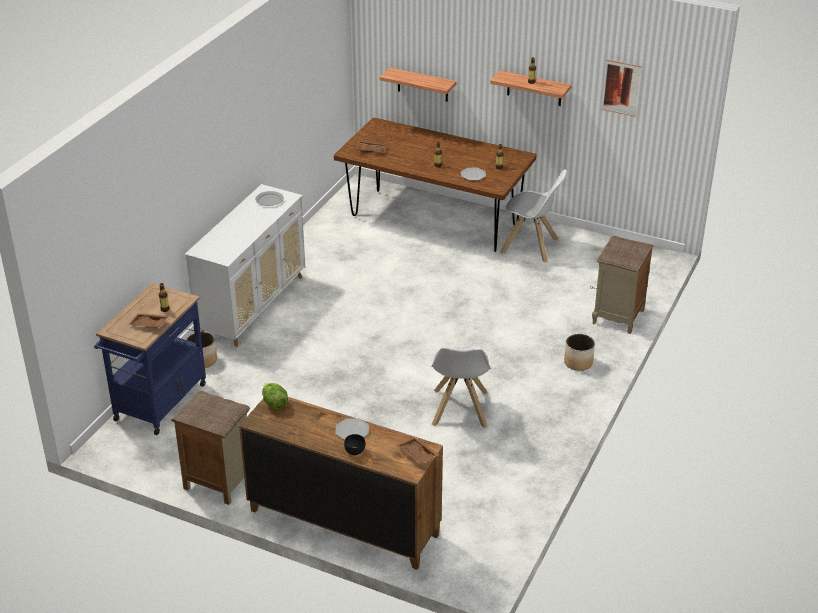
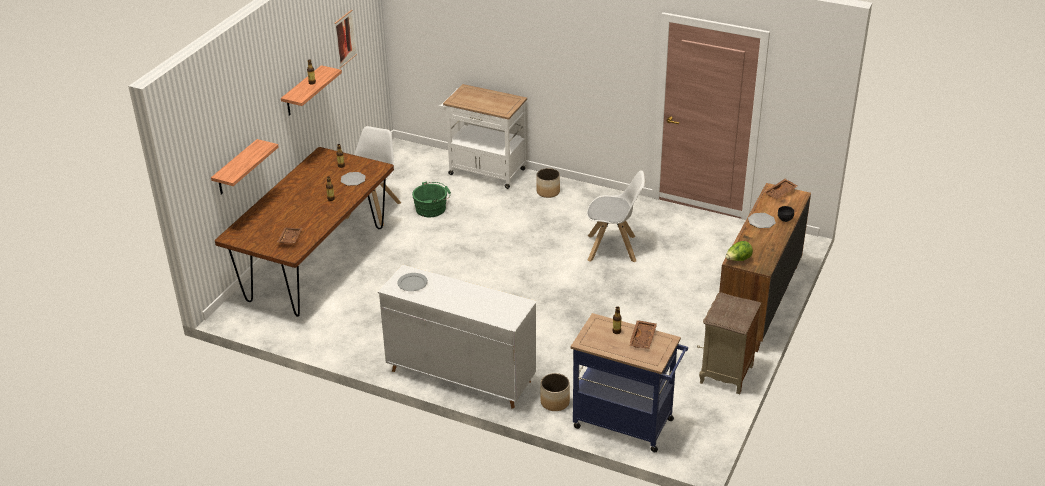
camera: 90 degrees left, 0 degrees up
beige nightstand [591,236,653,334] -> white cart [438,84,527,189]
none -> green bucket [412,182,451,217]

